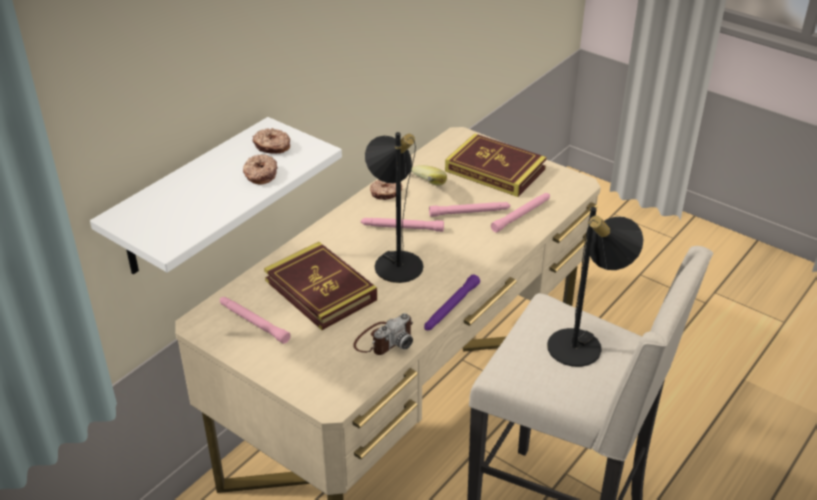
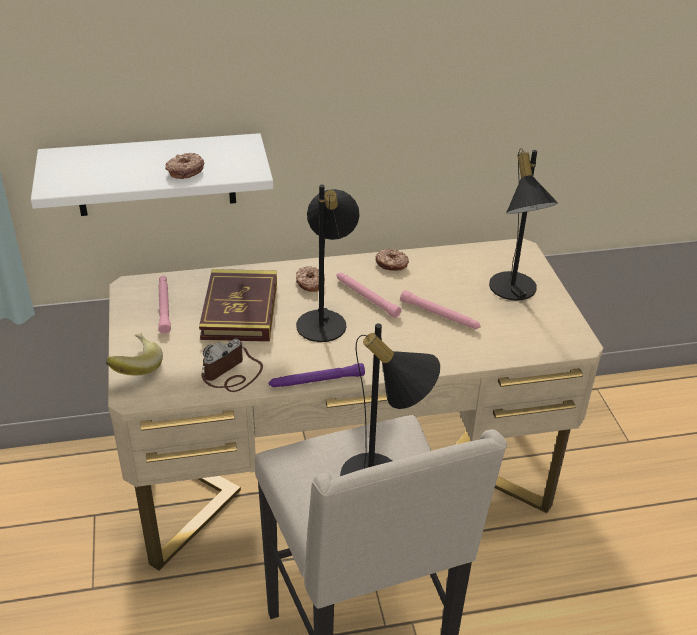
camera: 40 degrees right, 0 degrees up
donut [252,128,290,154] -> donut moved to [296,266,325,292]
camera [353,313,413,355] -> camera turned 135 degrees clockwise [201,339,263,392]
banana [411,165,447,186] -> banana moved to [105,333,163,375]
book [445,133,547,197] -> black table lamp [489,148,558,301]
pink flashlight [491,193,550,232] -> none

